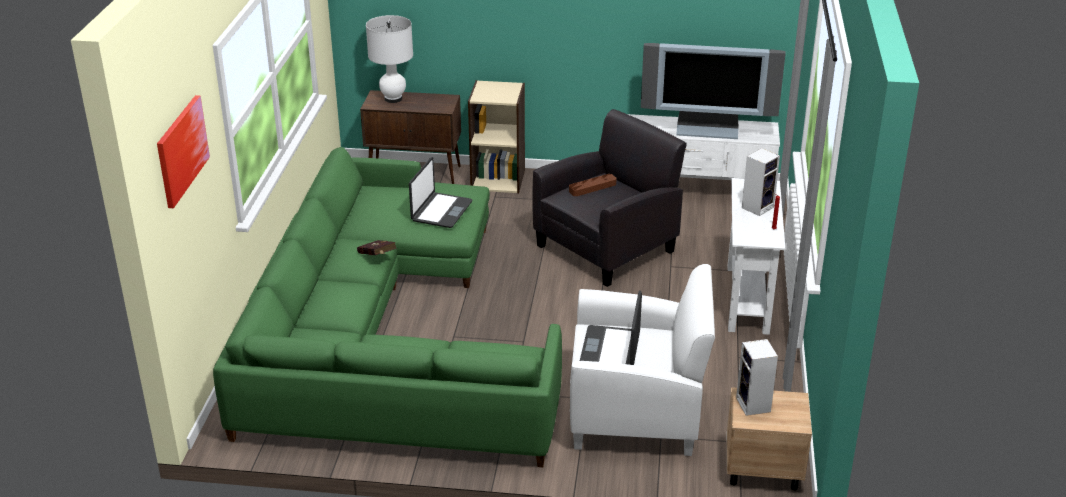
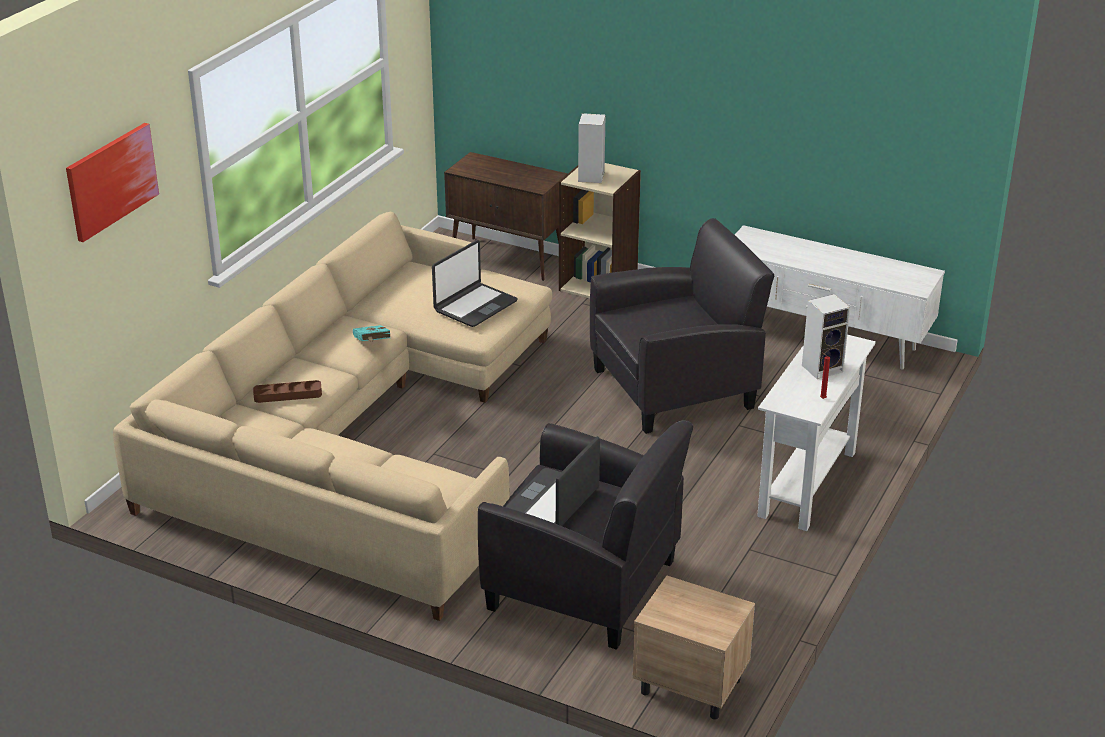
camera: 20 degrees right, 0 degrees up
green sofa [213,147,562,467] -> beige sofa [113,211,552,621]
red book [357,240,396,255] -> turquoise book [353,325,391,341]
white table lamp [366,15,413,103] -> none
brown tray [569,174,617,196] -> brown tray moved to [253,380,322,403]
white armchair [570,264,715,456] -> black armchair [478,420,693,650]
television [641,43,786,139] -> none
speaker [736,339,778,416] -> speaker moved to [578,113,606,183]

